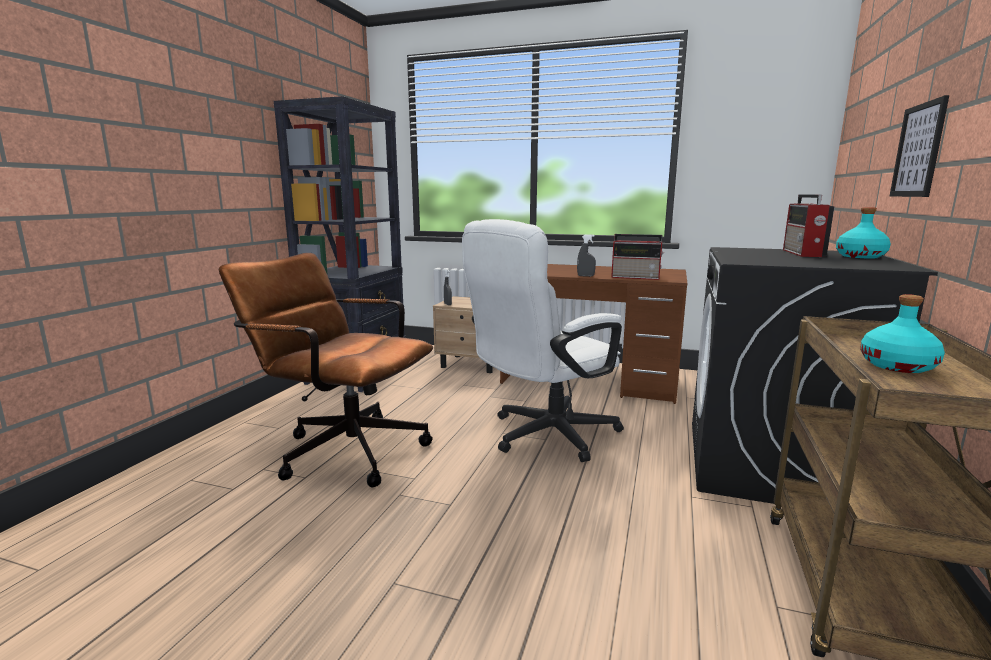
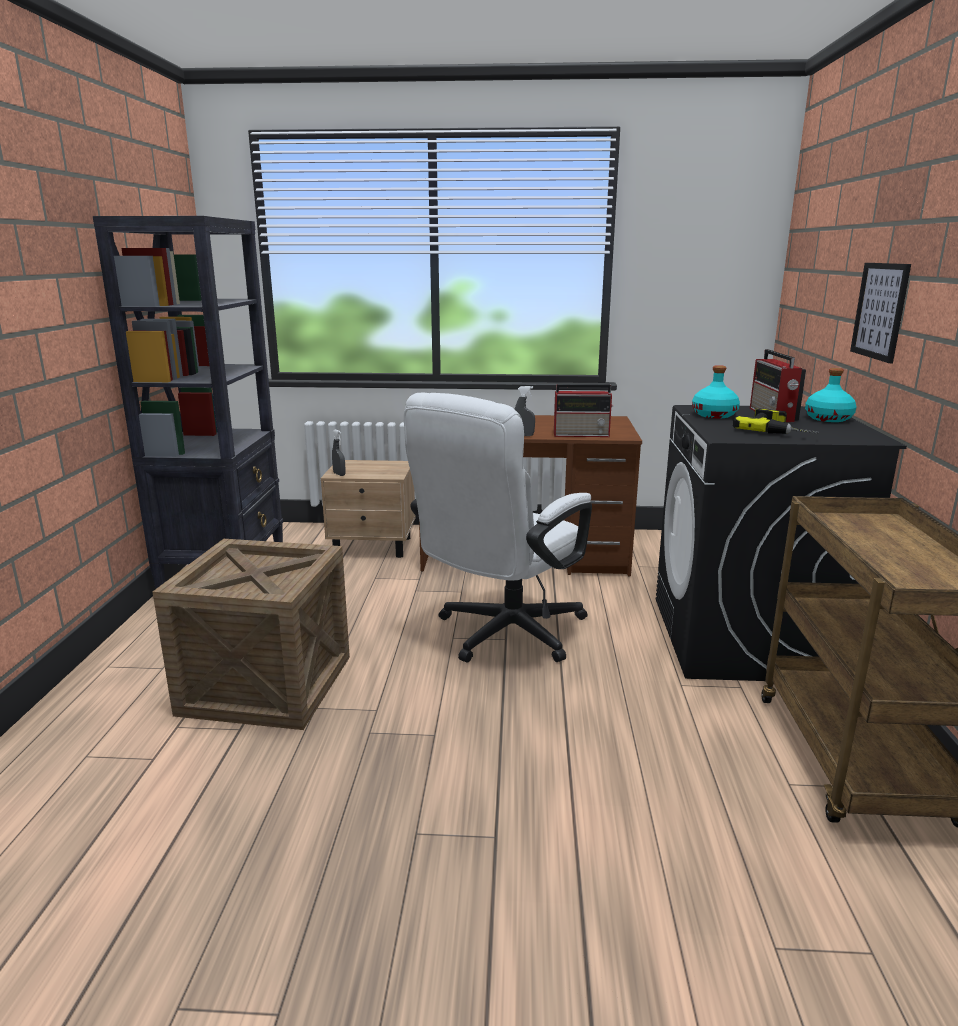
camera: 15 degrees left, 5 degrees up
brown office chair [219,253,433,487] -> crate [153,539,350,730]
turquoise bottle [860,294,945,373] -> turquoise bottle moved to [692,365,740,418]
none -> power drill [732,408,819,434]

